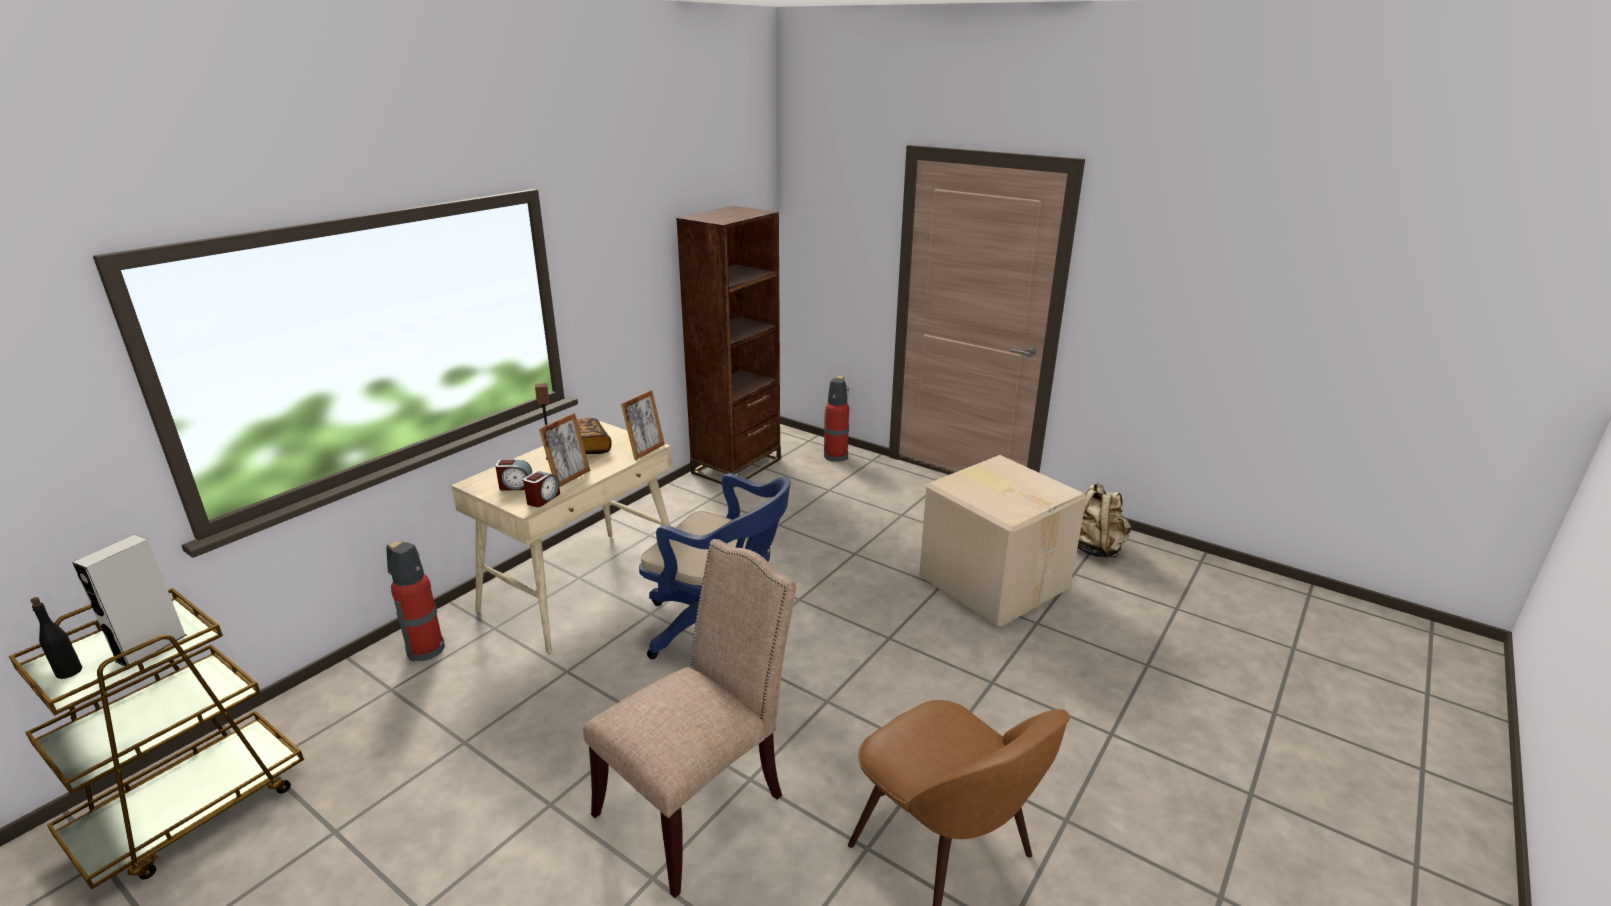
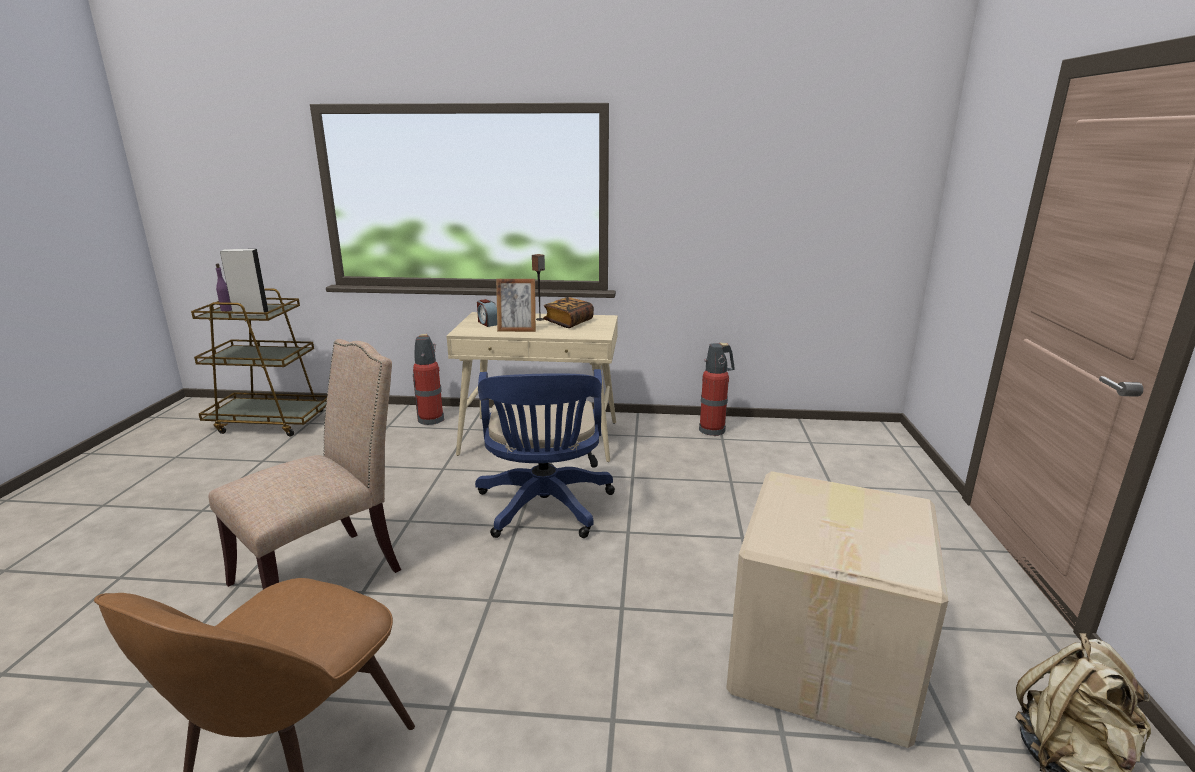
camera: 60 degrees right, 5 degrees down
black bottle [30,597,82,679] -> purple bottle [216,263,232,311]
alarm clock [523,471,560,507] -> none
beige chair [583,539,796,898] -> beige chair turned 60 degrees counterclockwise [209,339,401,590]
picture frame [621,390,665,460] -> none
brown bookcase [676,206,781,488] -> none
fire extinguisher [824,376,849,462] -> fire extinguisher moved to [699,343,735,436]

